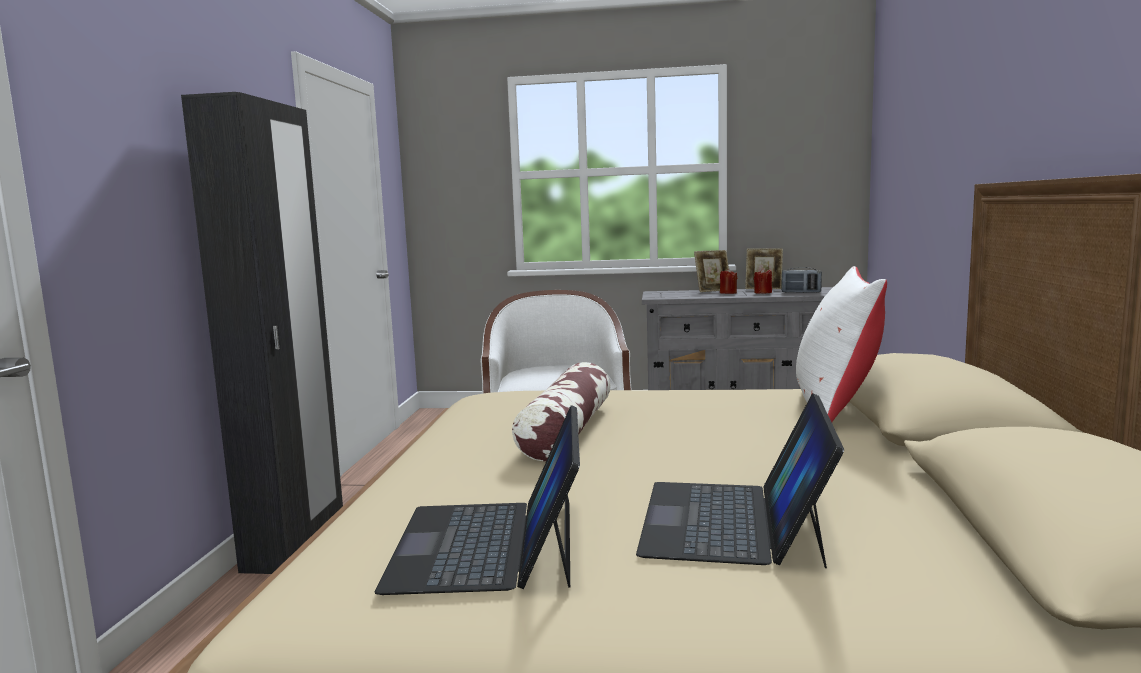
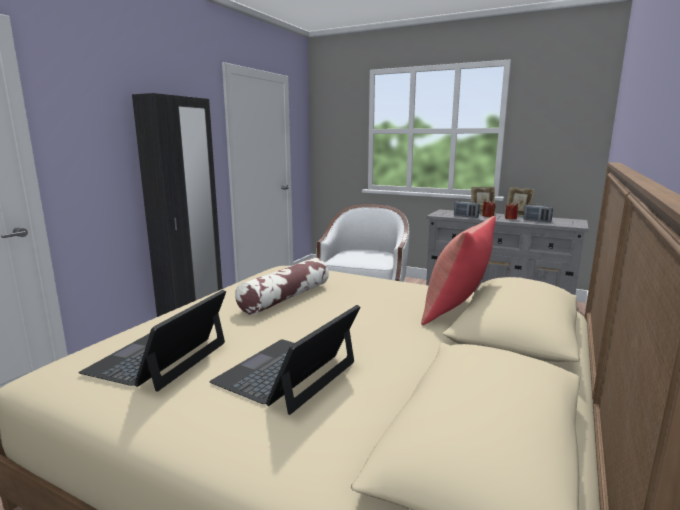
camera: 20 degrees right, 5 degrees up
white pillow [796,266,887,422] -> red pillow [421,216,496,325]
none -> radio [454,200,480,218]

